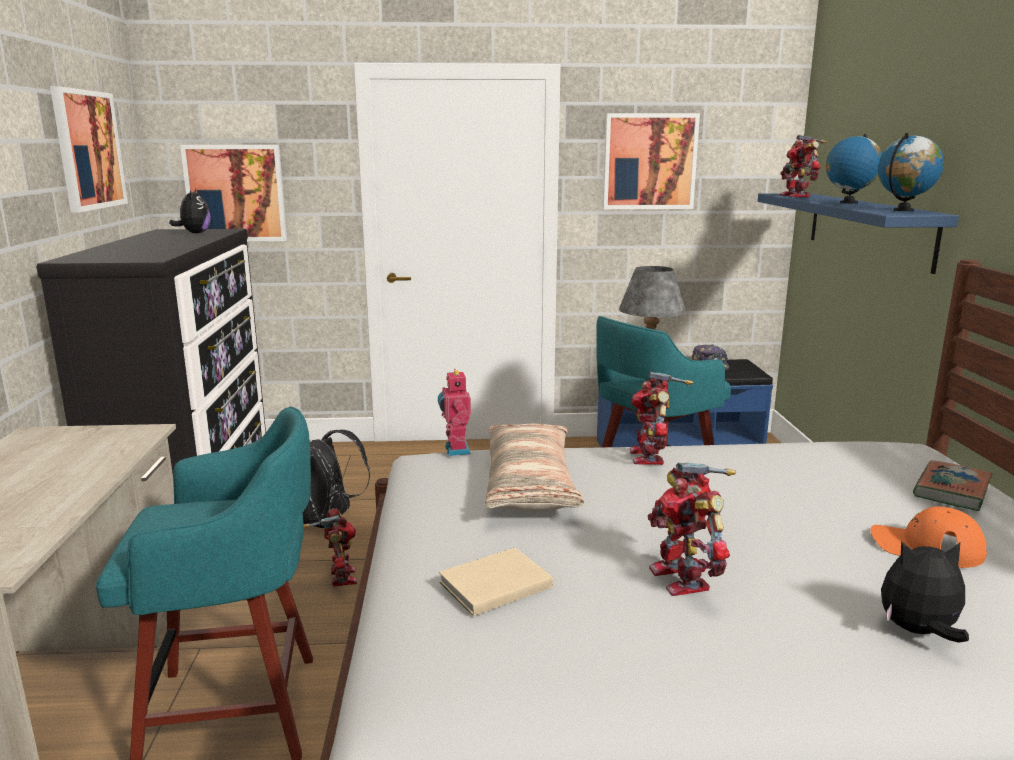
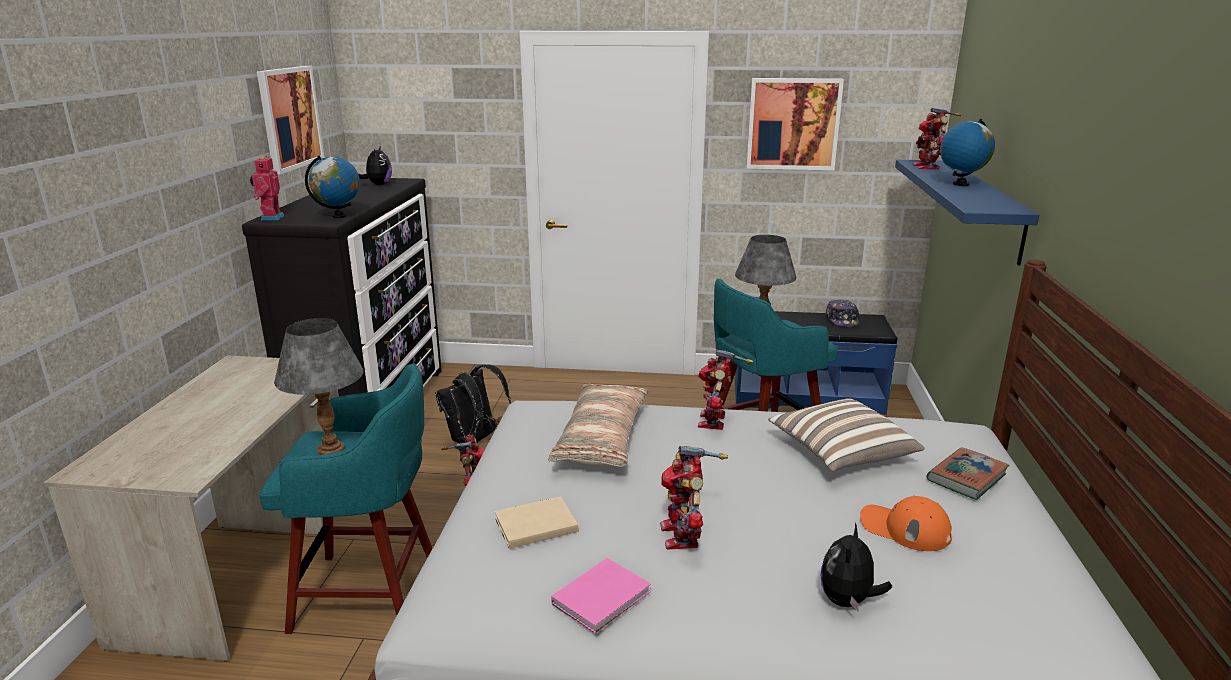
camera: 10 degrees right, 5 degrees up
picture [180,145,287,241] -> none
toy robot [438,369,471,456] -> toy robot moved to [250,156,284,220]
globe [878,133,944,212] -> globe moved to [305,156,360,218]
plush toy [881,541,969,643] -> plush toy turned 75 degrees counterclockwise [821,523,892,611]
none -> grey table lamp [274,318,363,455]
none -> pink book [551,558,651,634]
none -> pillow [768,398,925,471]

